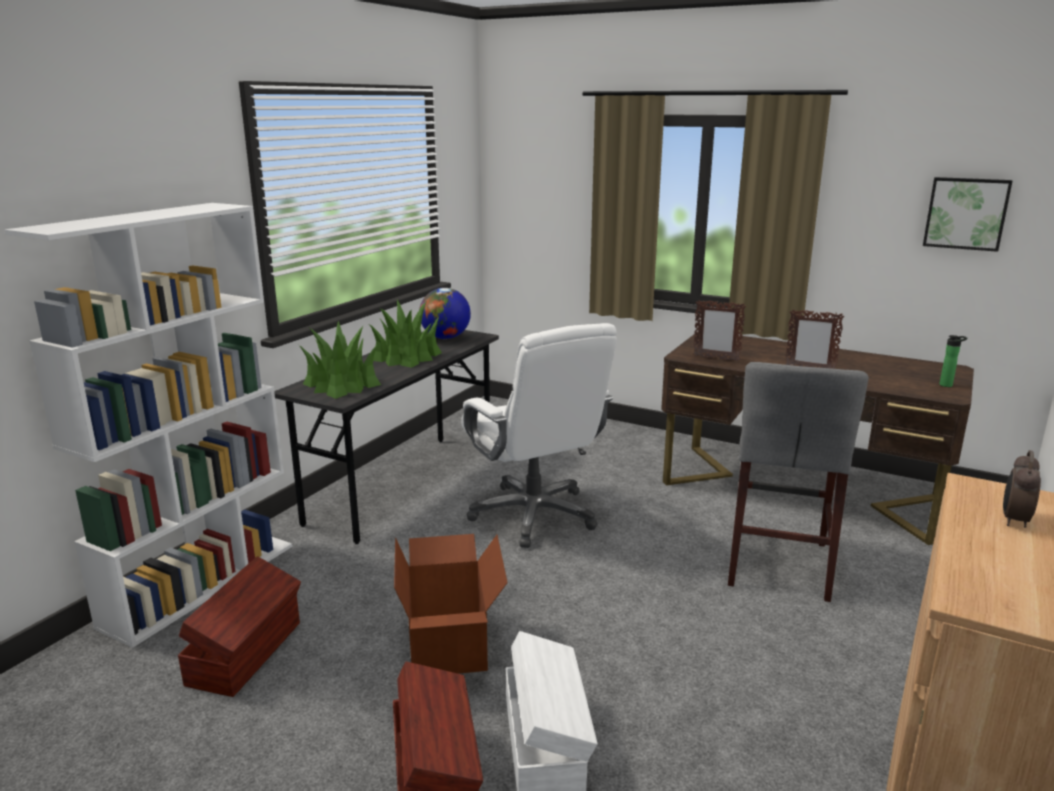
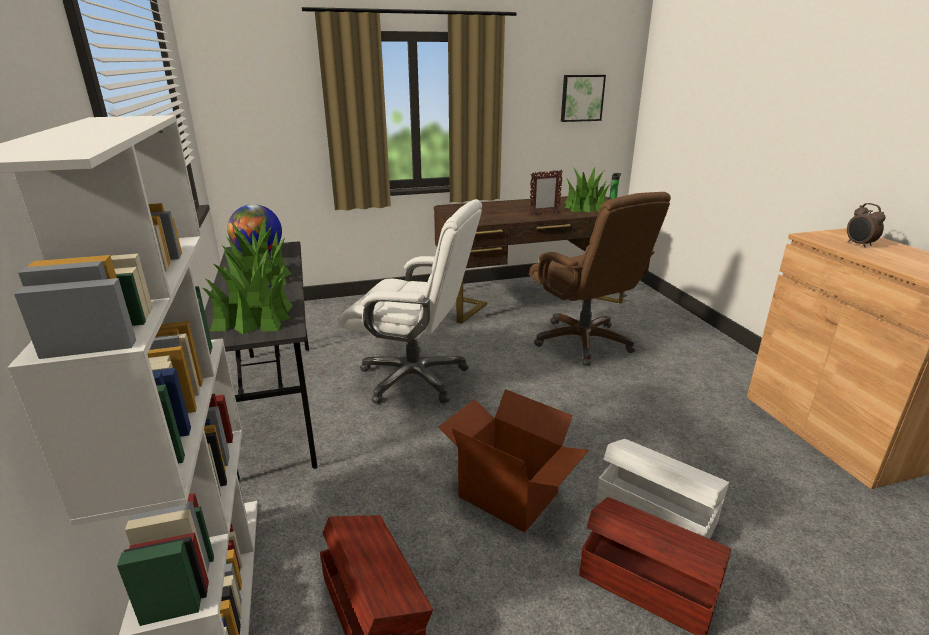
camera: 45 degrees left, 5 degrees up
picture frame [693,300,746,362] -> none
grey stool [728,362,869,602] -> brown office chair [529,192,671,366]
none -> potted plant [565,167,610,213]

